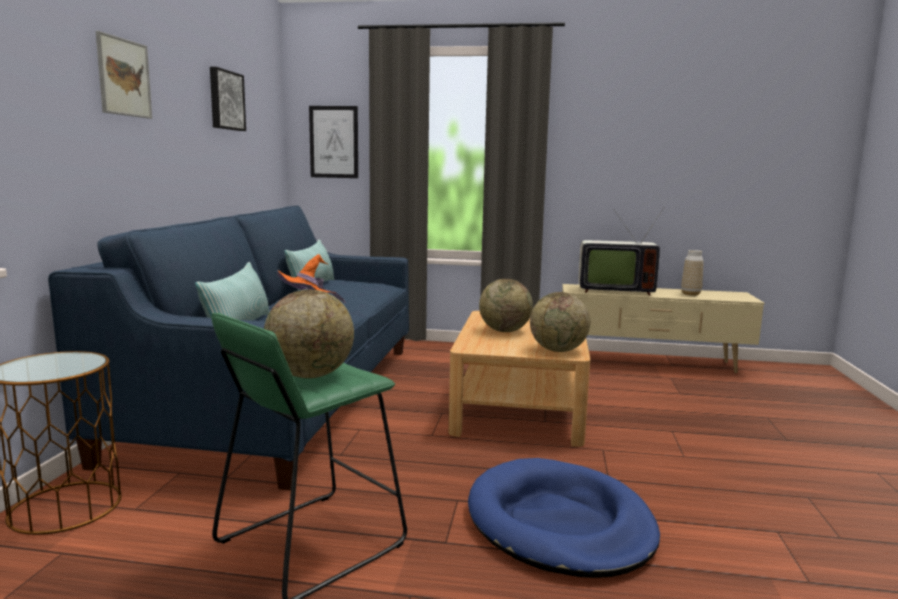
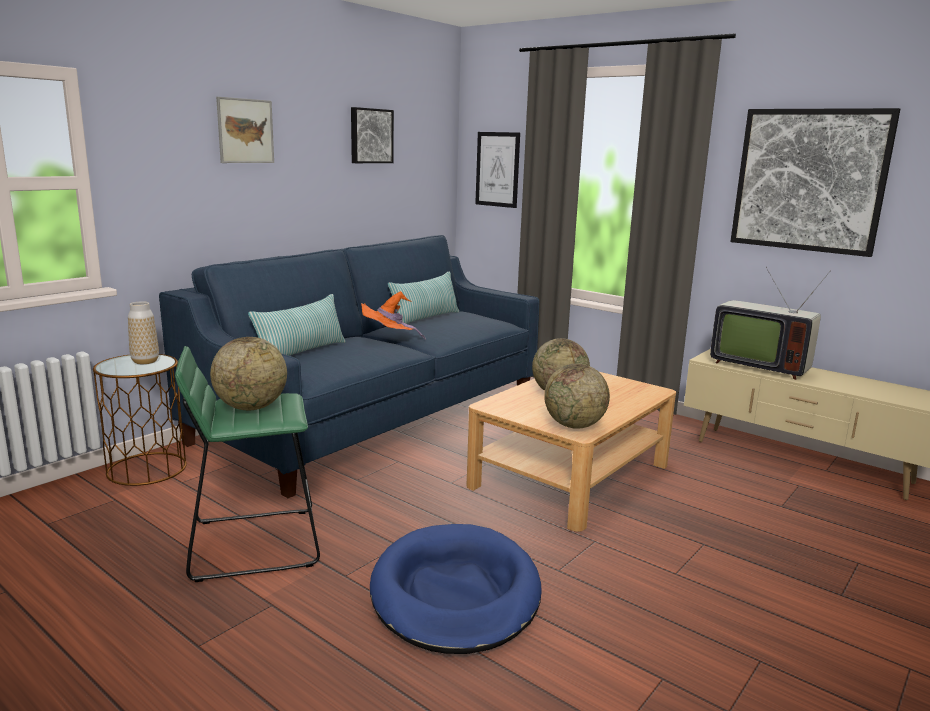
camera: 30 degrees right, 5 degrees up
vase [681,250,703,296] -> vase moved to [128,301,159,364]
none -> picture [730,108,900,257]

